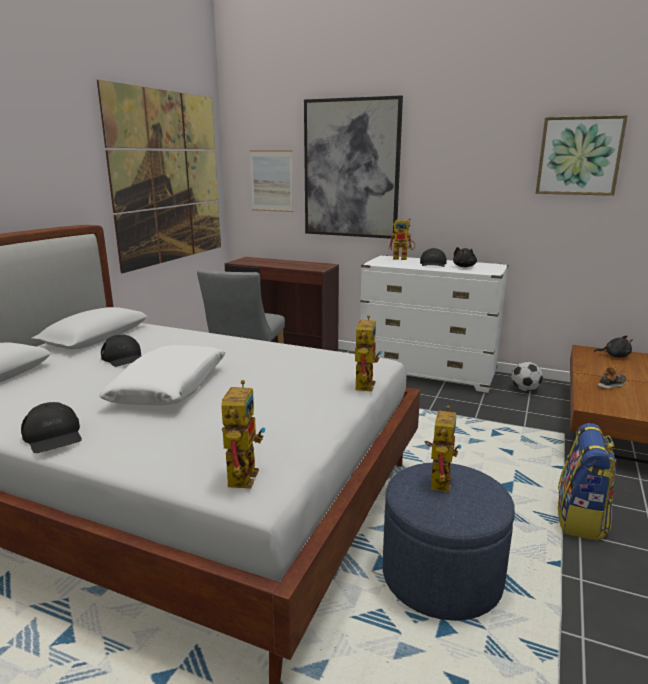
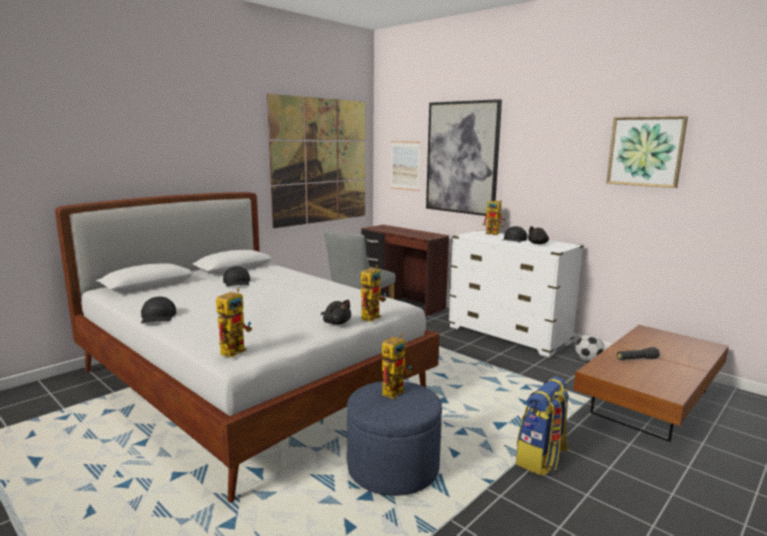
camera: 20 degrees right, 5 degrees down
white pillow [99,345,226,406] -> none
black plush toy [594,336,633,358] -> black plush toy moved to [321,300,351,325]
shoe [597,366,626,389] -> black flashlight [617,347,660,360]

